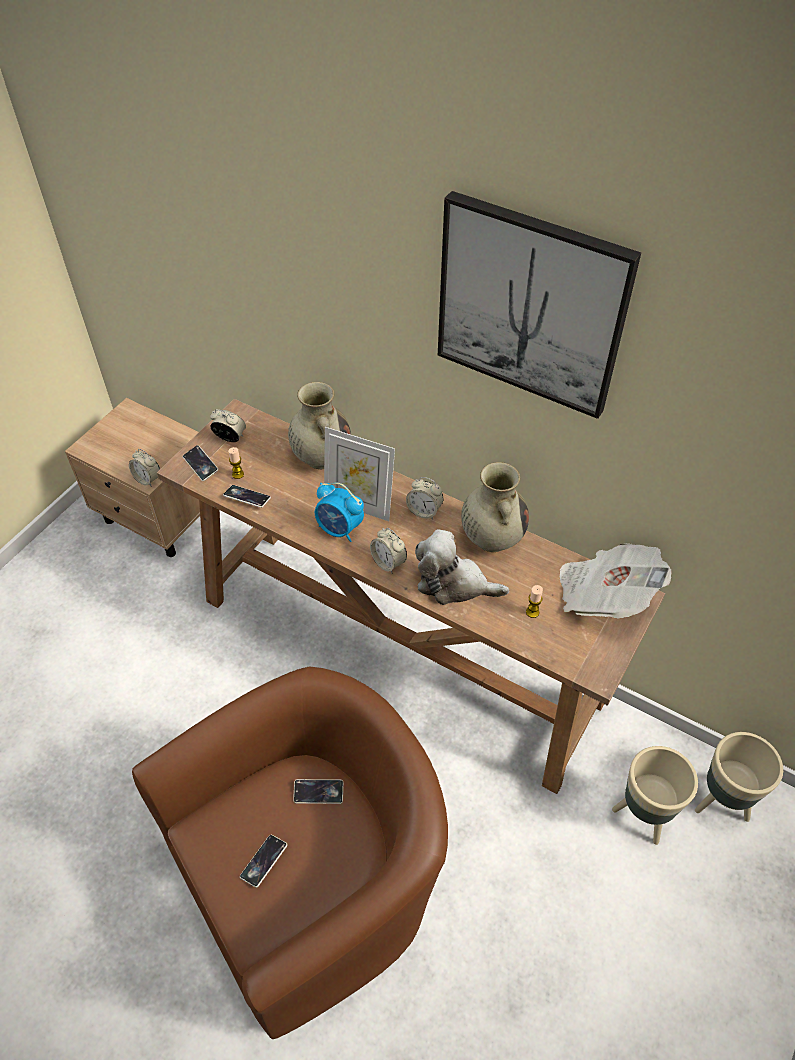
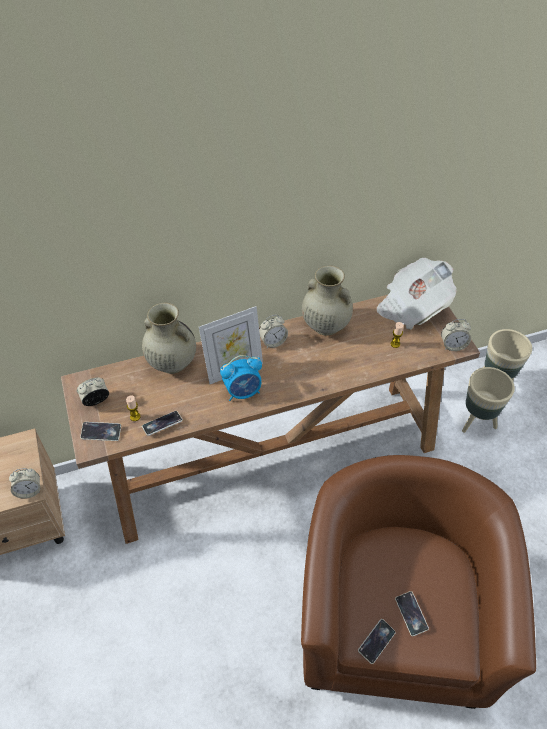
camera: 50 degrees left, 0 degrees up
phone [293,779,343,804] -> phone moved to [358,619,396,664]
alarm clock [370,528,407,573] -> alarm clock moved to [441,319,471,351]
plush toy [415,529,509,605] -> none
picture [438,191,641,419] -> none

